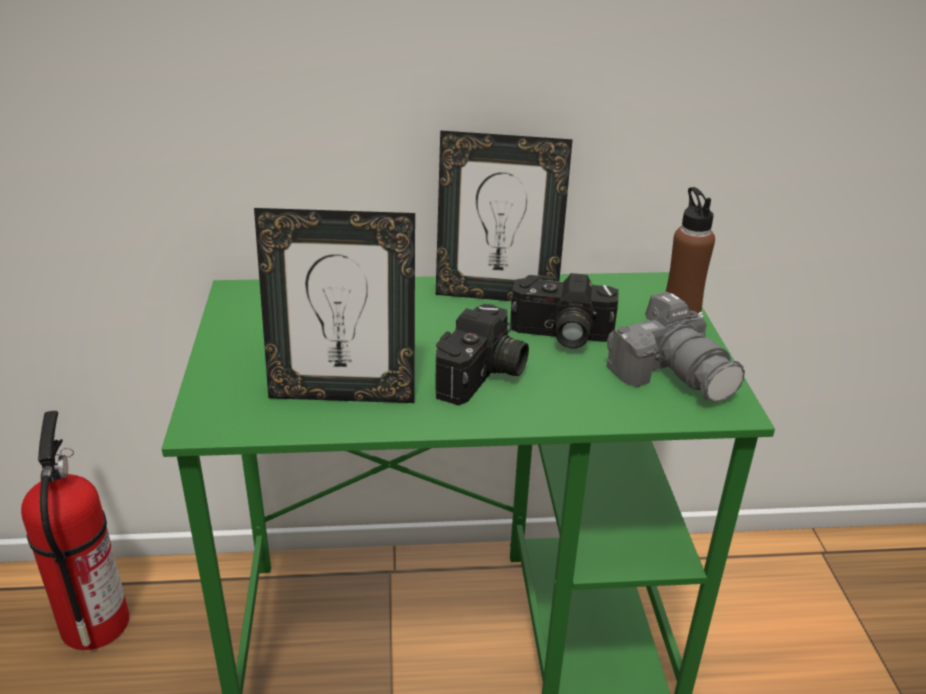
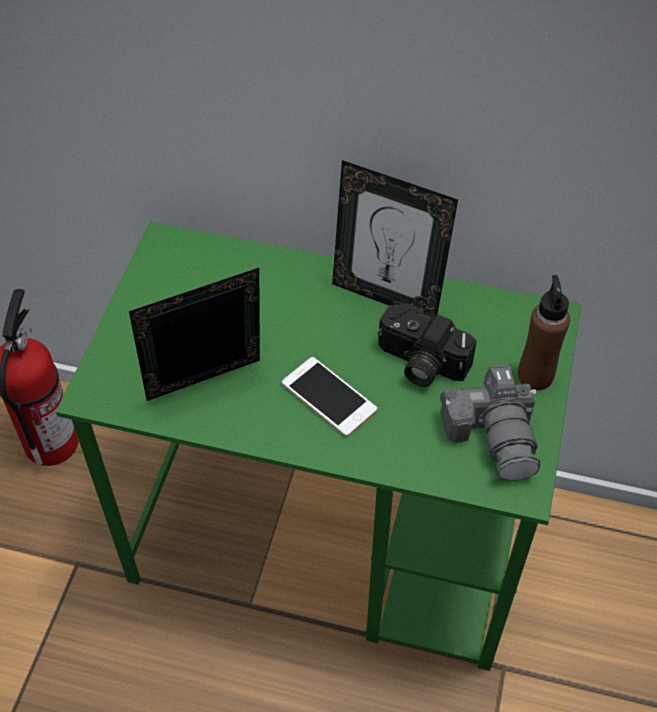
camera: 20 degrees right, 20 degrees up
picture frame [254,208,415,403] -> picture frame turned 135 degrees clockwise [129,268,260,401]
camera [435,304,529,405] -> phone [282,357,377,437]

